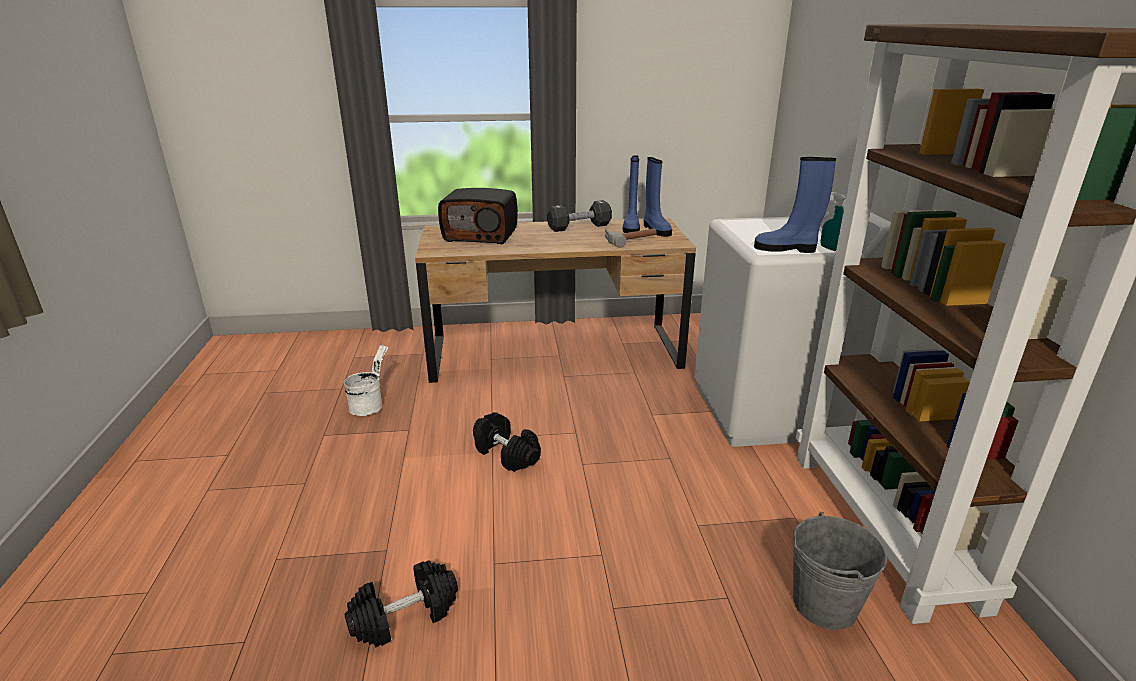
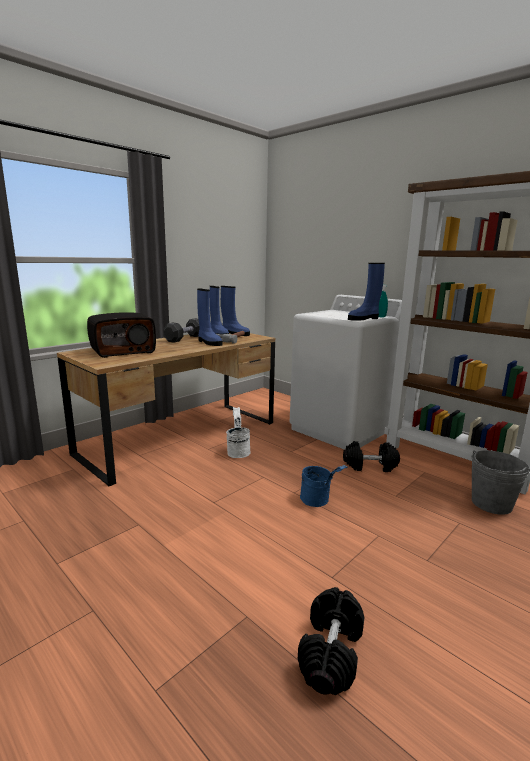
camera: 40 degrees left, 10 degrees down
white bucket [344,344,388,416] -> white bucket moved to [226,407,251,458]
black dumbbell [473,412,541,472] -> black dumbbell moved to [343,441,400,472]
none -> blue boot [197,288,222,346]
none -> blue bucket [300,465,348,507]

